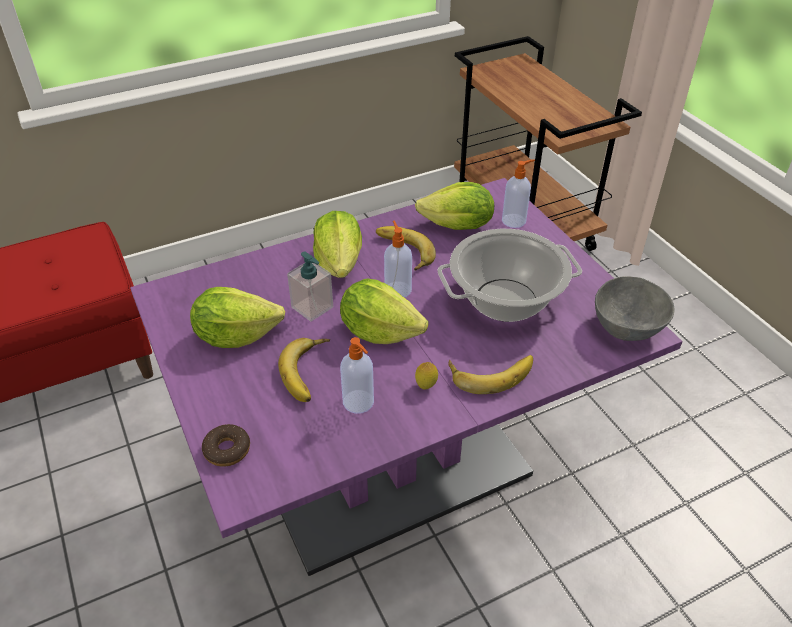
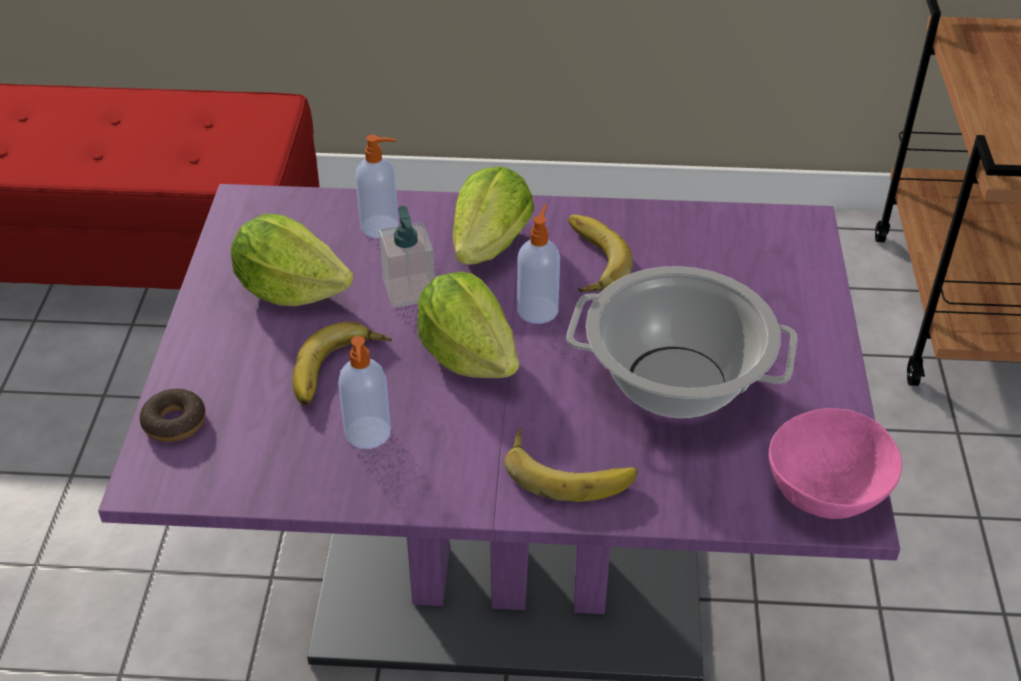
camera: 30 degrees right, 0 degrees up
lettuce [415,182,494,230] -> none
lemon [415,362,438,390] -> none
soap dispenser [502,159,535,228] -> soap dispenser moved to [356,135,399,238]
grey bowl [595,276,674,341] -> pink bowl [769,408,902,519]

